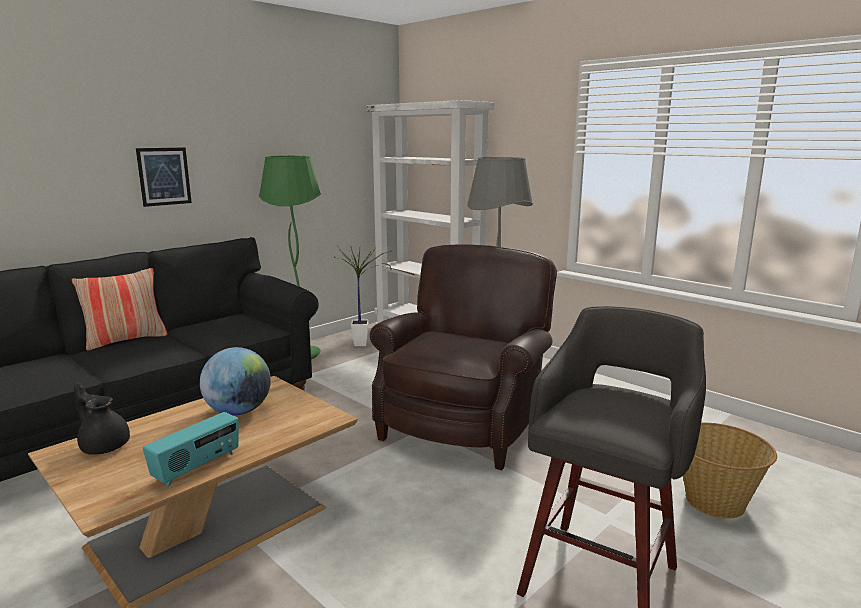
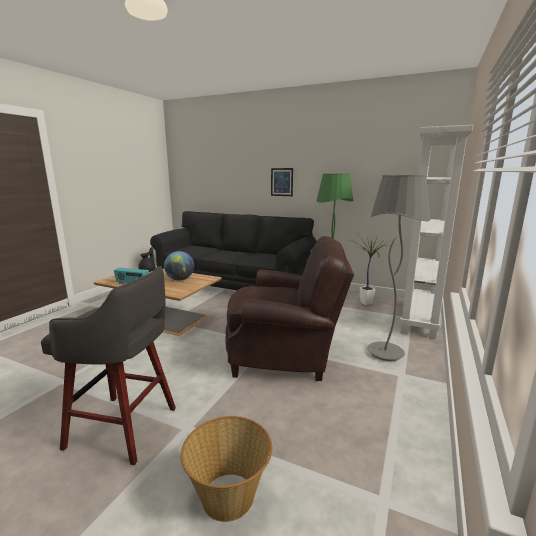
camera: 70 degrees right, 0 degrees up
pillow [72,268,167,351] -> none

